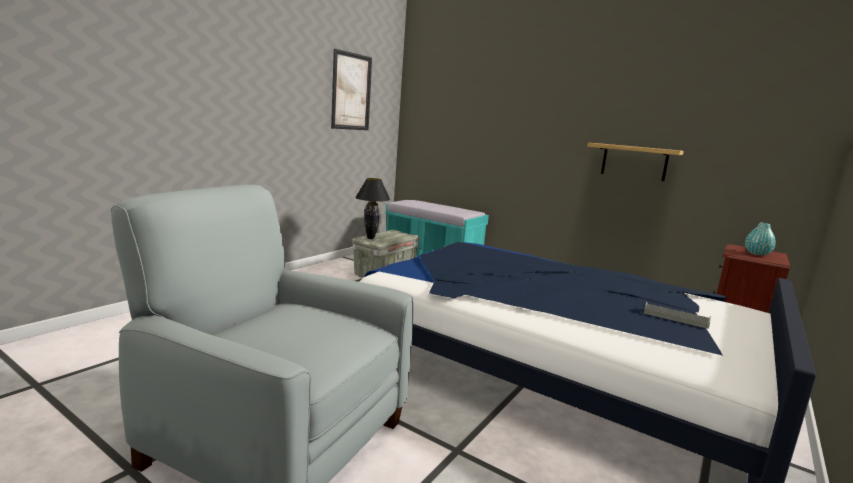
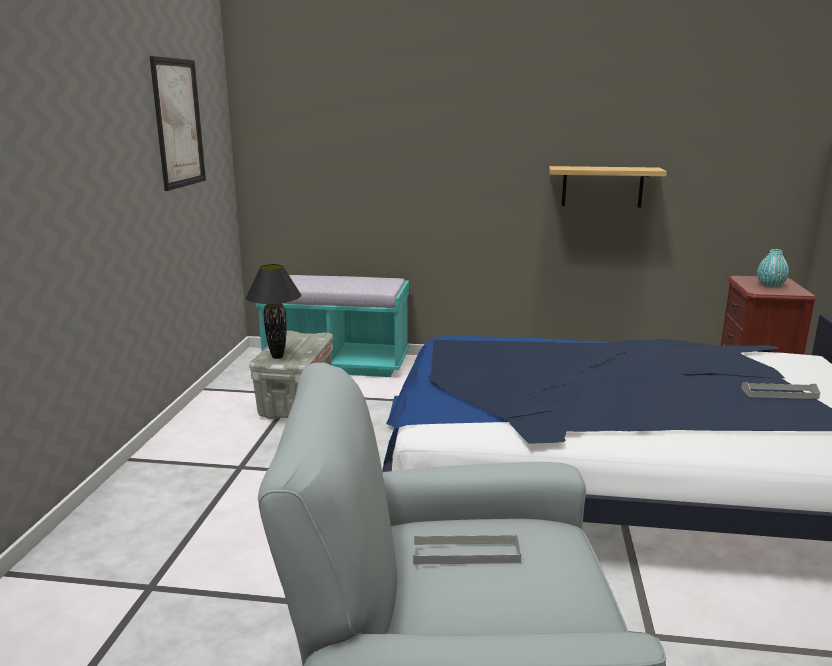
camera: 25 degrees left, 5 degrees up
none -> grey tray [413,534,521,564]

